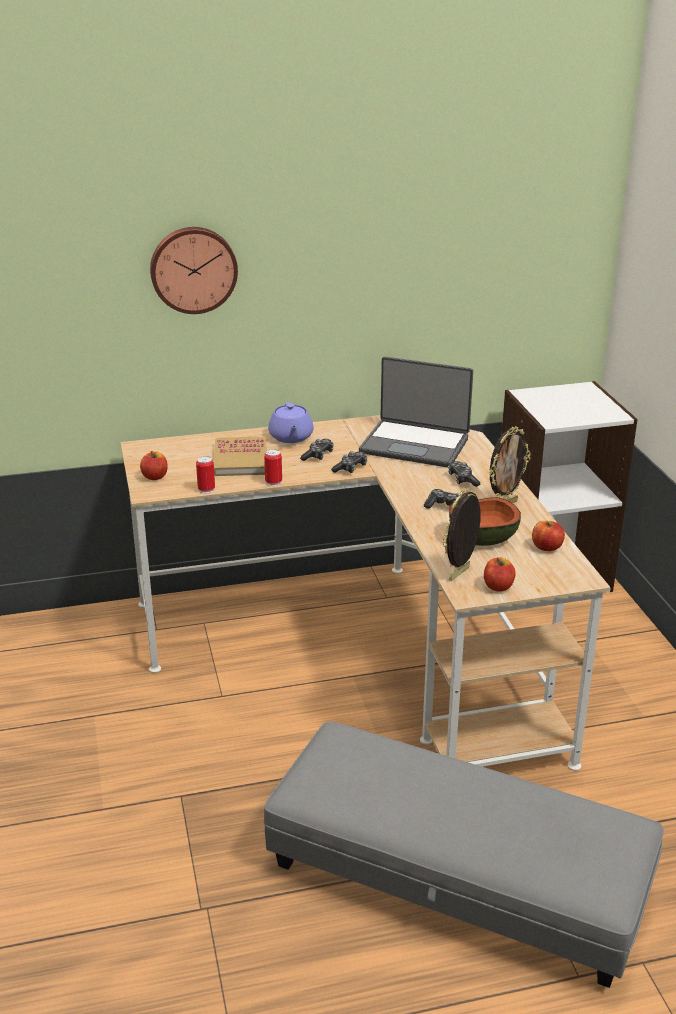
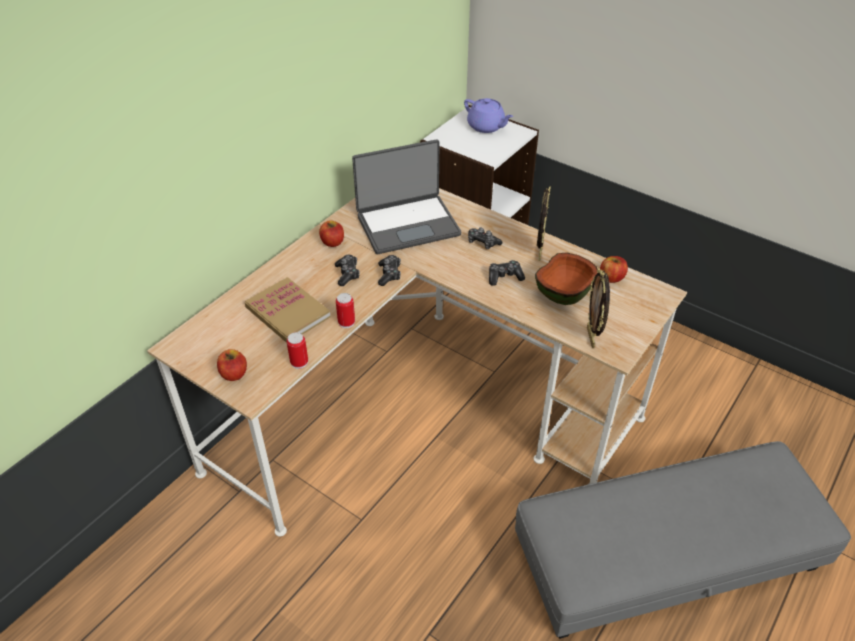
camera: 40 degrees left, 15 degrees up
wall clock [150,227,238,314] -> none
purple teapot [268,402,314,443] -> purple teapot moved to [464,98,513,133]
apple [484,557,515,592] -> apple moved to [319,221,344,247]

